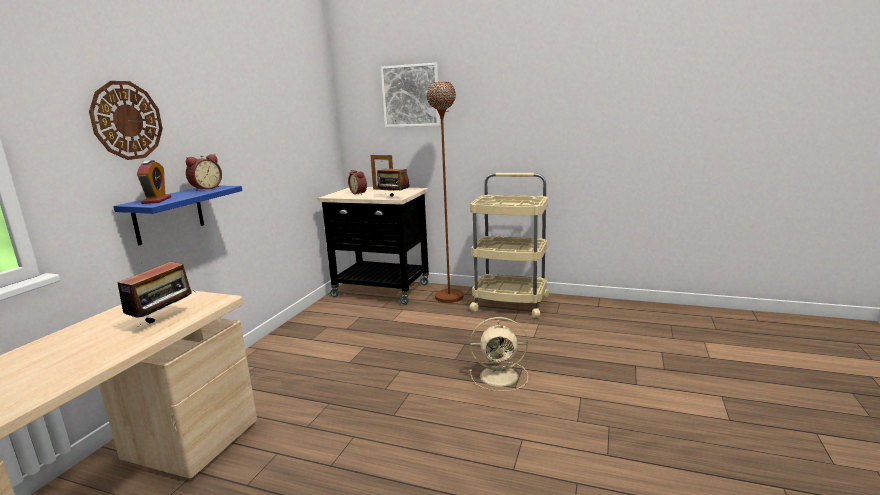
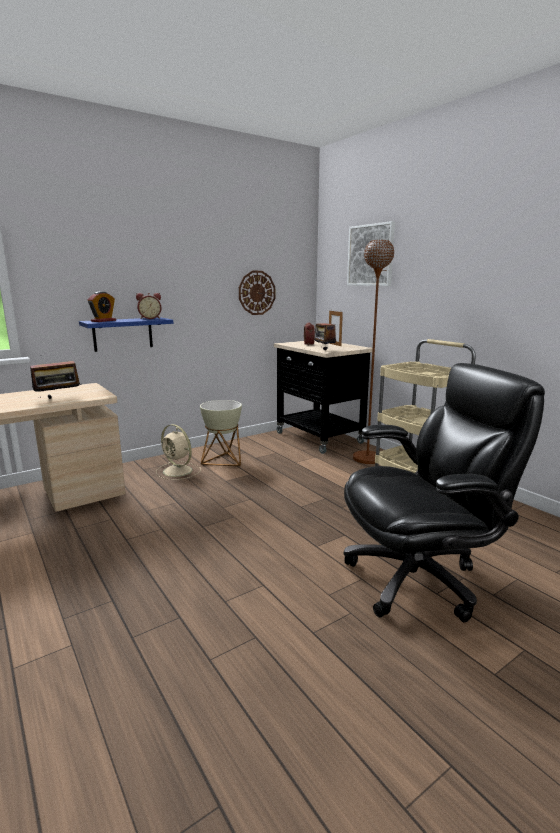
camera: 35 degrees right, 0 degrees up
wall clock [89,81,163,160] -> wall clock moved to [239,271,275,315]
beige fan [469,317,528,391] -> beige fan moved to [156,424,201,480]
none -> planter [200,400,242,466]
none -> black office chair [343,363,545,622]

